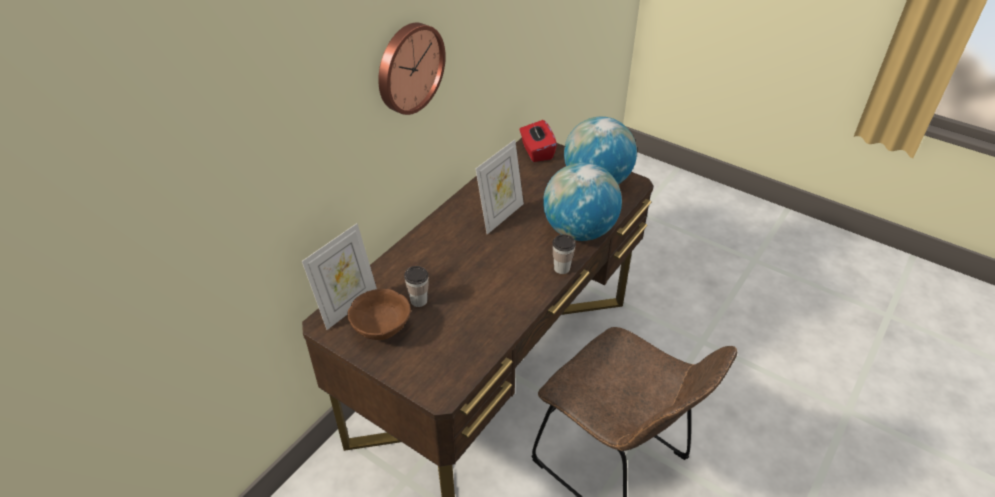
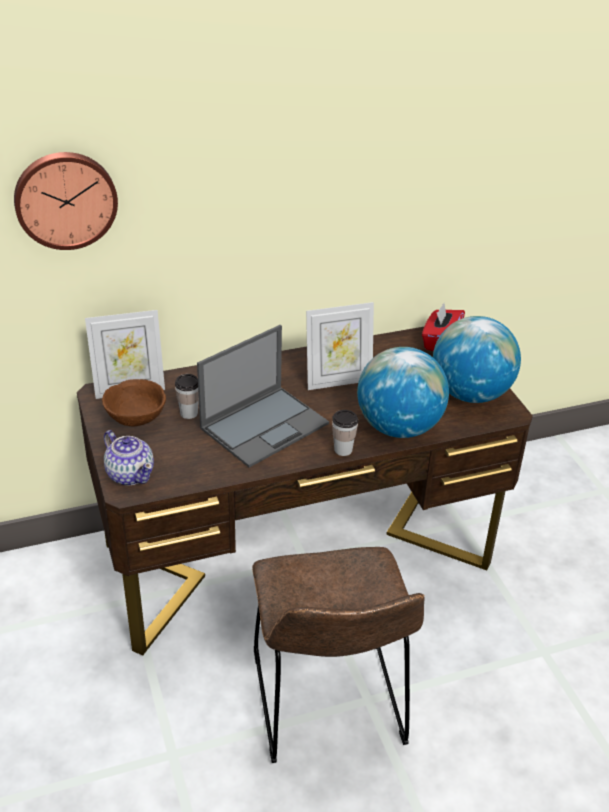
camera: 35 degrees right, 5 degrees down
wall clock [378,23,446,115] -> wall clock moved to [14,152,118,250]
none -> teapot [104,430,154,486]
none -> laptop [197,325,329,468]

